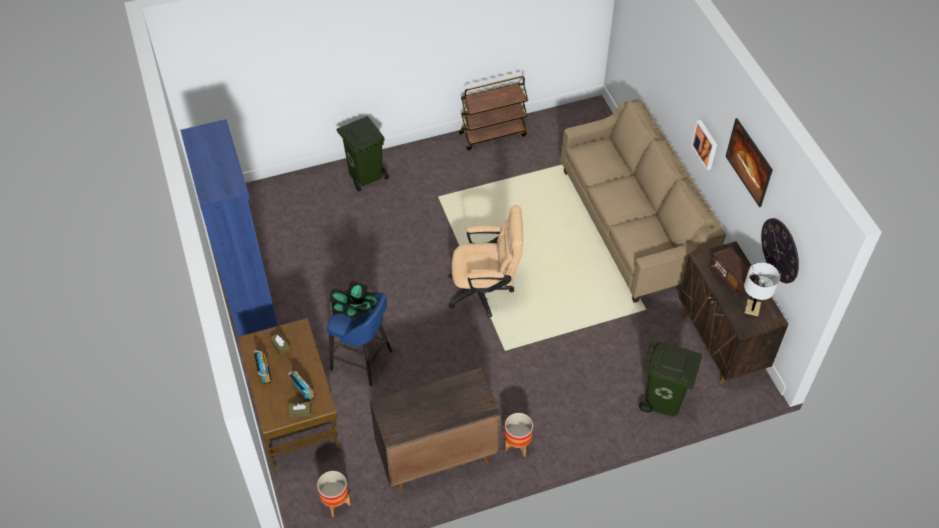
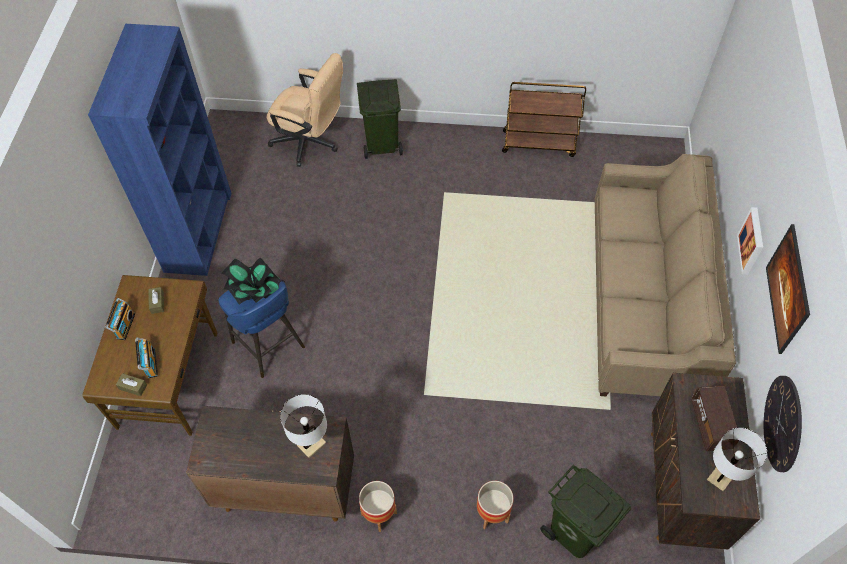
camera: 25 degrees right, 5 degrees up
planter [317,471,351,517] -> planter moved to [477,481,514,529]
beige office chair [448,205,523,318] -> beige office chair moved to [267,53,343,167]
none -> white table lamp [280,394,327,458]

